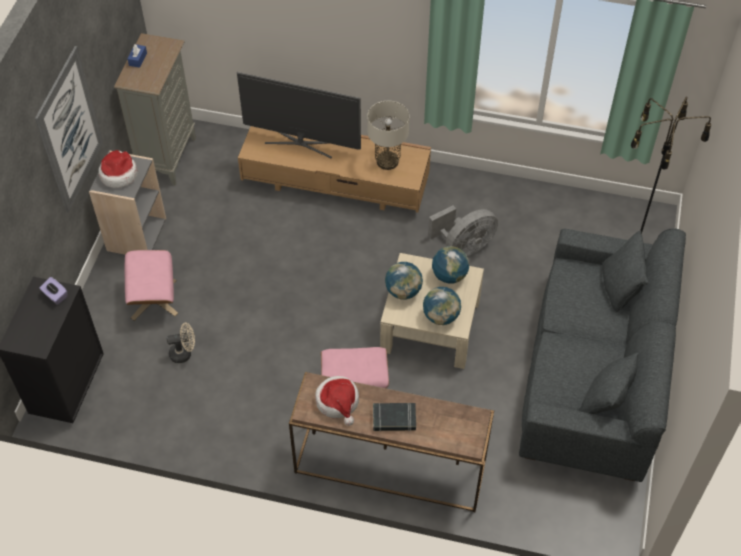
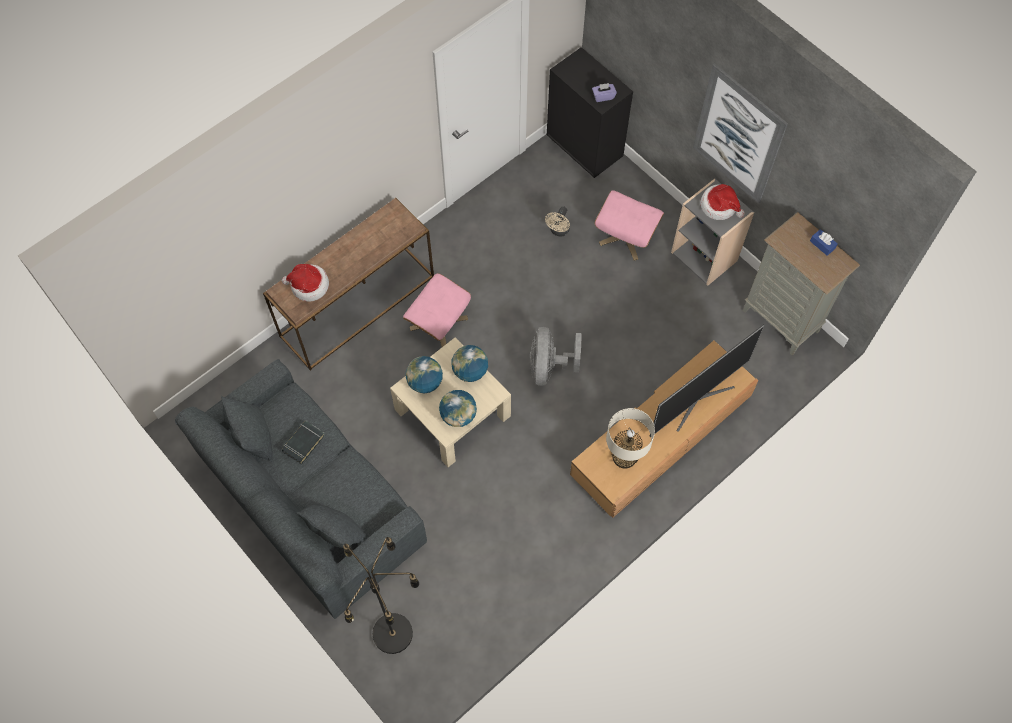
camera: 125 degrees right, 10 degrees up
hat [315,376,359,426] -> hat moved to [282,264,329,301]
black book [373,403,416,431] -> black book moved to [282,420,325,464]
grey fan [428,206,498,256] -> grey fan moved to [530,327,582,386]

